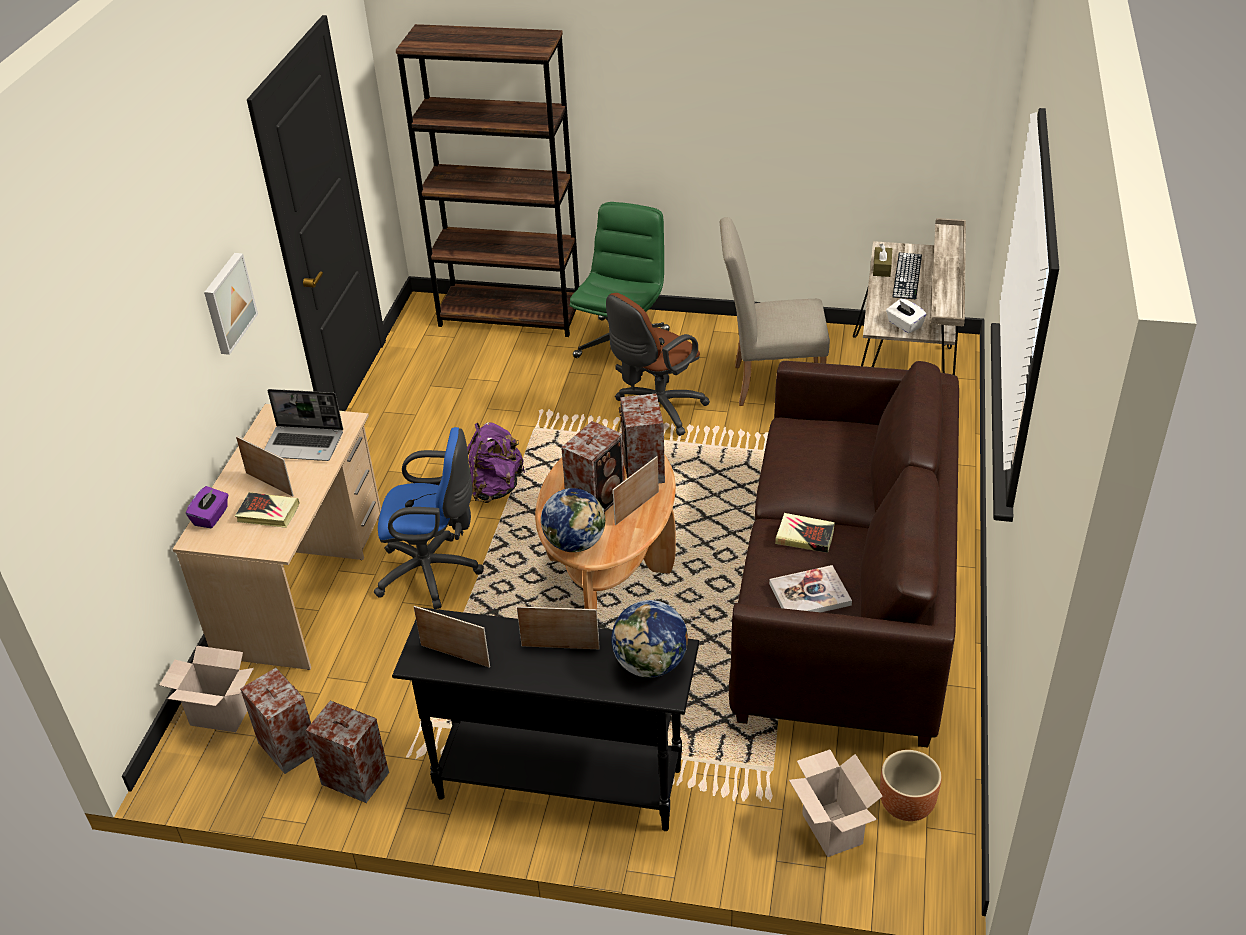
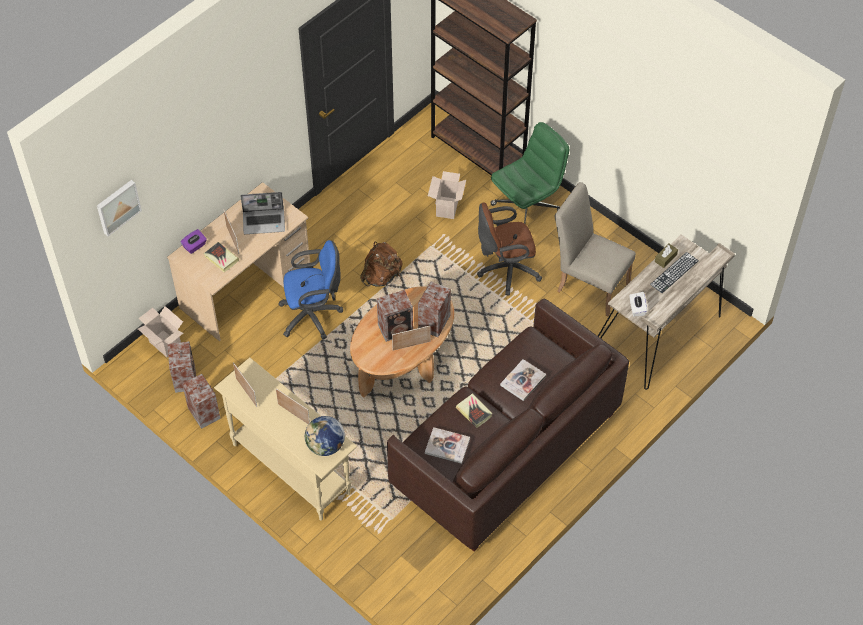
camera: 30 degrees right, 15 degrees up
picture [204,253,258,355] -> picture moved to [97,180,142,236]
laptop [264,389,343,461] -> laptop turned 45 degrees counterclockwise [240,192,285,234]
blue office chair [374,427,484,609] -> blue office chair turned 45 degrees counterclockwise [278,240,343,339]
black console table [392,607,700,831] -> beige console table [214,357,357,521]
purple backpack [467,422,525,503] -> brown backpack [360,242,403,287]
globe [541,488,605,552] -> none
cardboard box [789,749,883,857] -> cardboard box moved to [428,171,466,219]
brown planter [880,750,942,821] -> none
none -> book [500,359,546,401]

